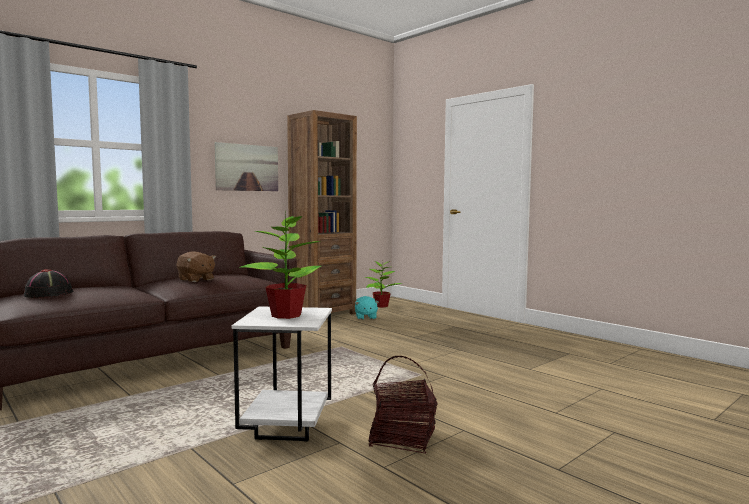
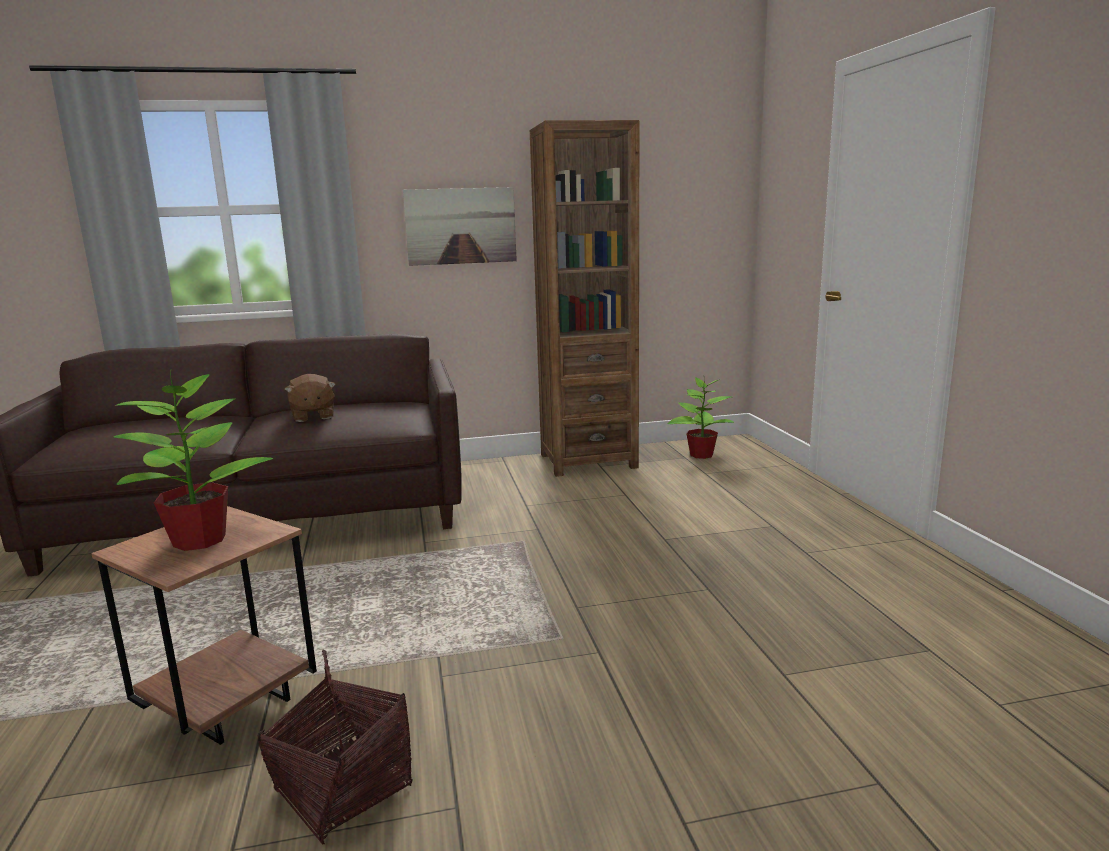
camera: 30 degrees right, 10 degrees up
black hat [24,269,73,298] -> none
white side table [232,306,332,441] -> brown side table [91,506,317,745]
turquoise plush toy [355,296,379,320] -> none

